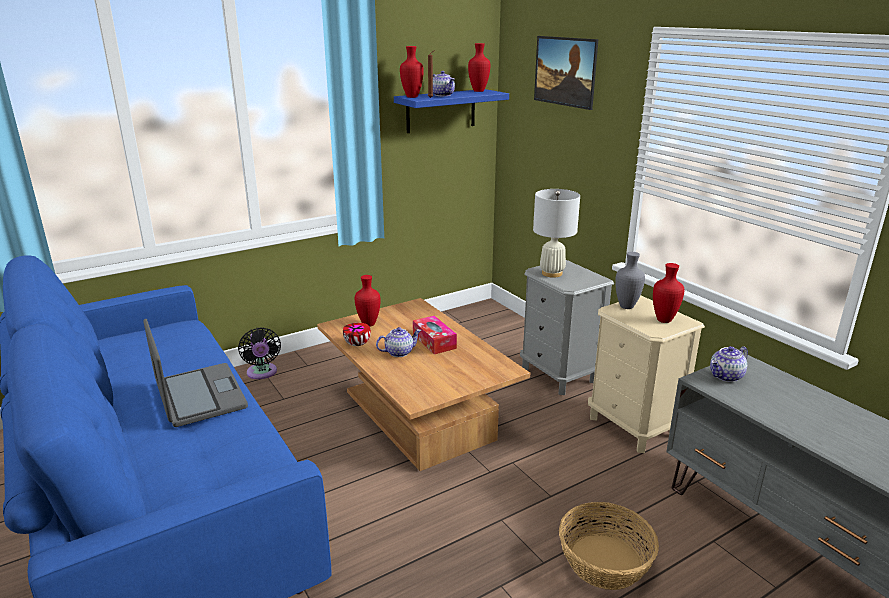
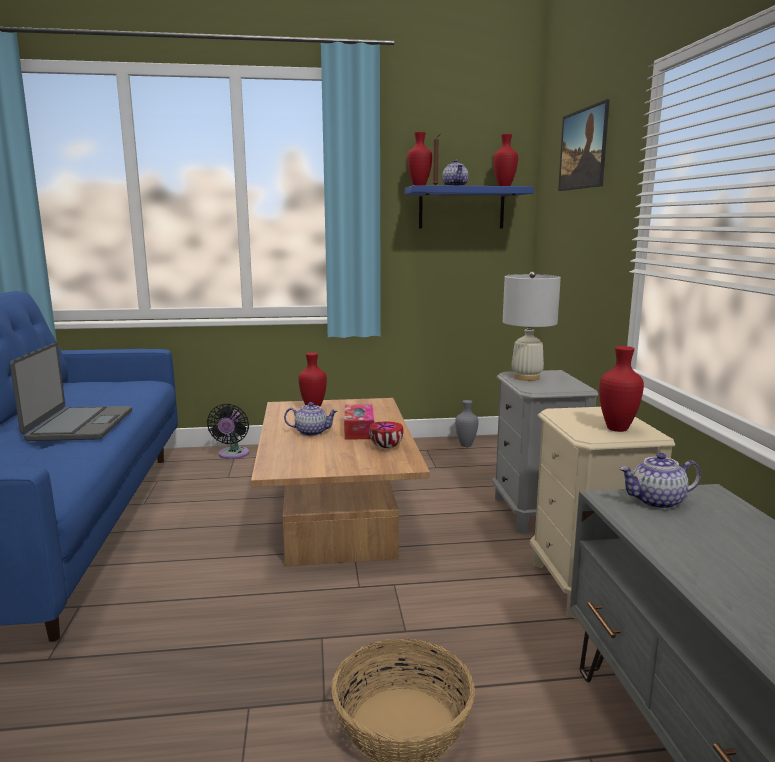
camera: 25 degrees right, 10 degrees down
bowl [343,323,371,346] -> bowl moved to [369,421,404,449]
grey vase [615,252,645,309] -> grey vase moved to [455,400,478,447]

